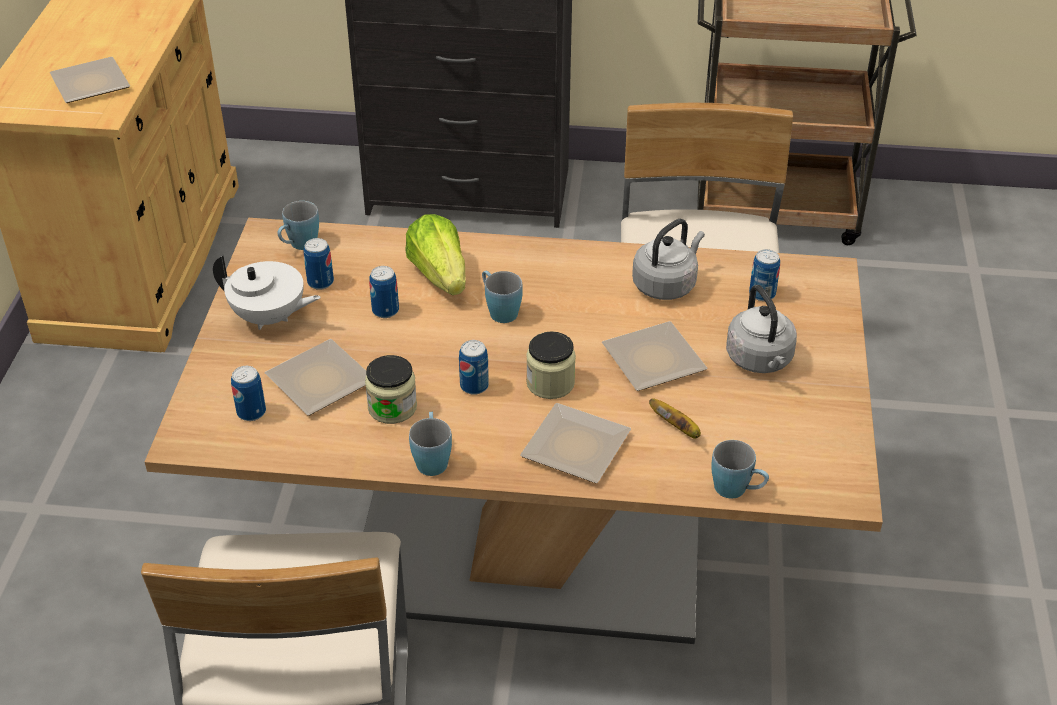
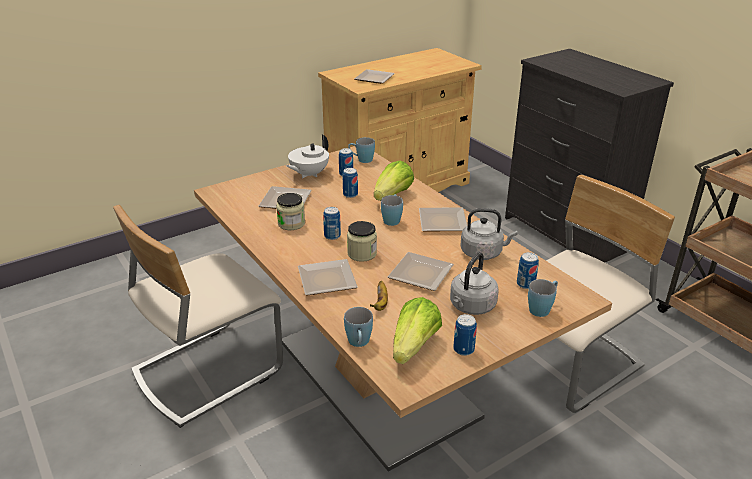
camera: 50 degrees right, 10 degrees down
white teapot [213,255,321,330] -> white teapot turned 60 degrees clockwise [286,135,329,178]
can [231,366,266,421] -> can moved to [453,314,477,356]
blue mug [409,412,452,476] -> blue mug moved to [528,279,558,317]
none -> lettuce [393,297,442,364]
none -> plate [419,207,467,231]

